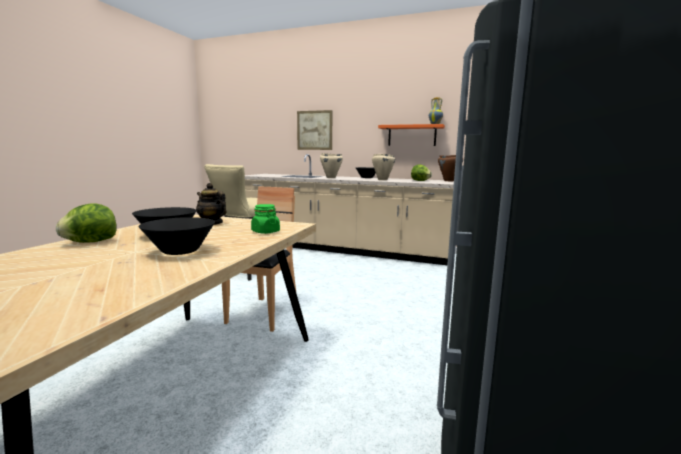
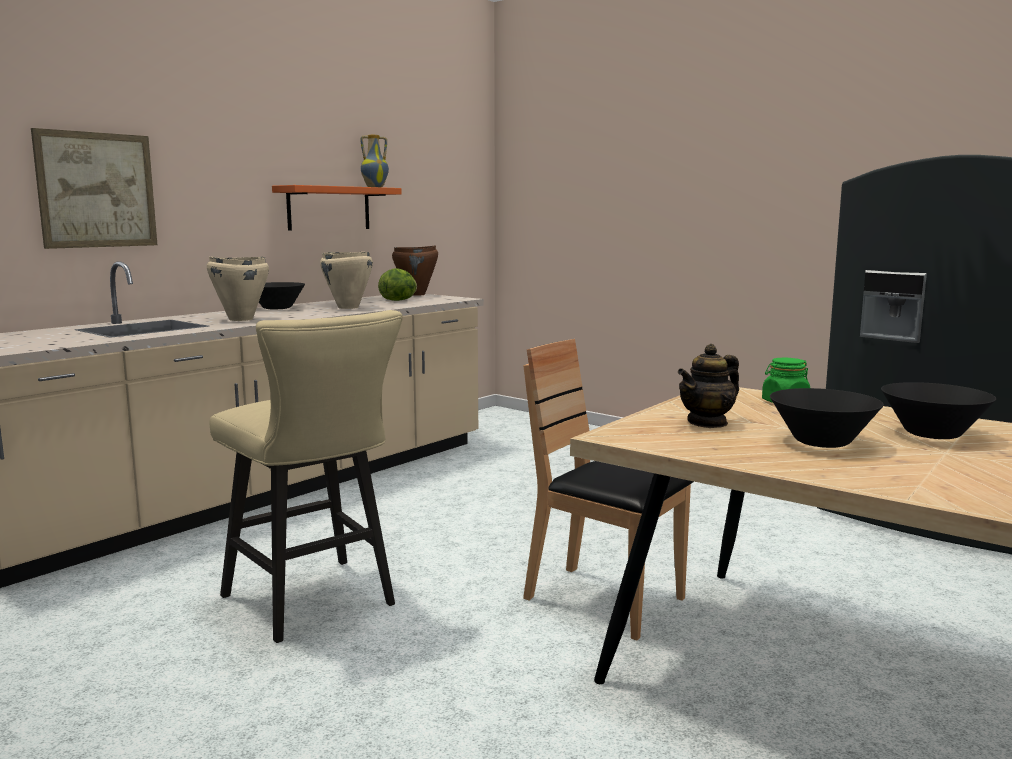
camera: 70 degrees left, 0 degrees up
lettuce [56,203,116,243] -> none

